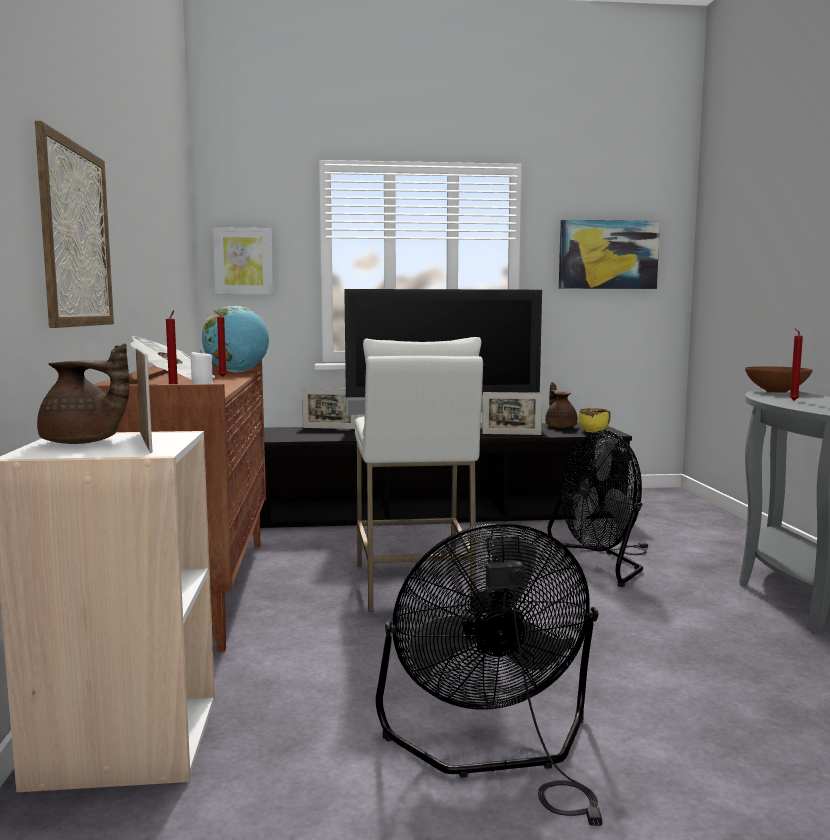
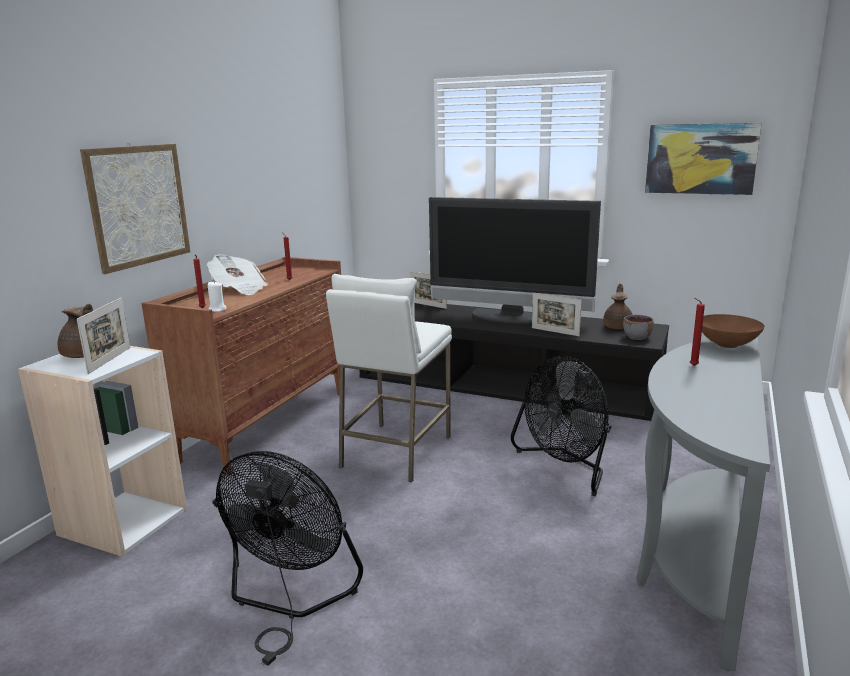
camera: 30 degrees right, 10 degrees up
globe [202,306,269,373] -> none
picture [213,227,273,295] -> none
black fan [548,430,650,587] -> black fan turned 45 degrees counterclockwise [511,356,611,496]
yellow bowl [578,408,611,432] -> grey bowl [623,315,654,340]

